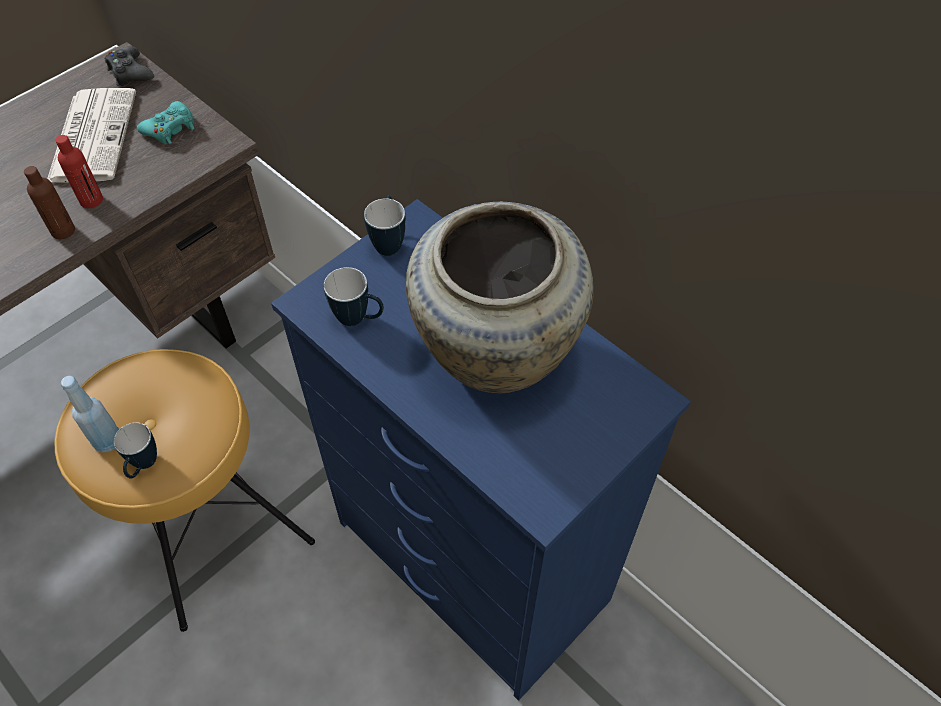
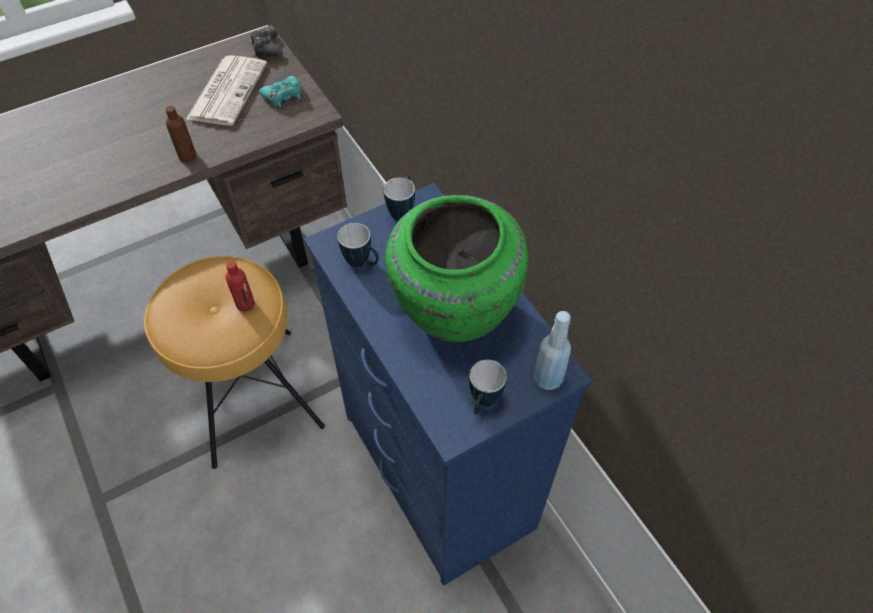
camera: 15 degrees right, 0 degrees up
red bottle [55,135,103,208] -> red bottle moved to [226,261,255,312]
blue bottle [61,376,119,453] -> blue bottle moved to [534,311,571,390]
mug [114,422,157,479] -> mug moved to [469,360,507,415]
beige vase [406,202,594,393] -> green vase [385,195,528,342]

